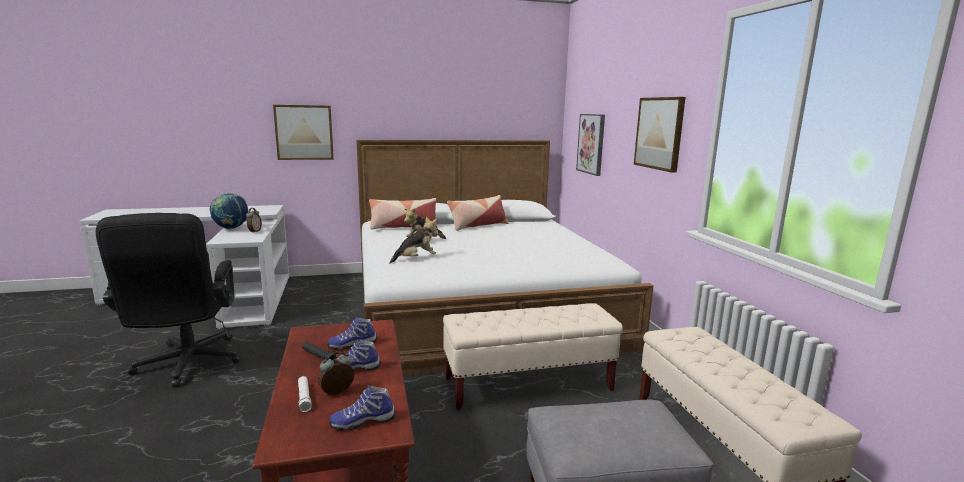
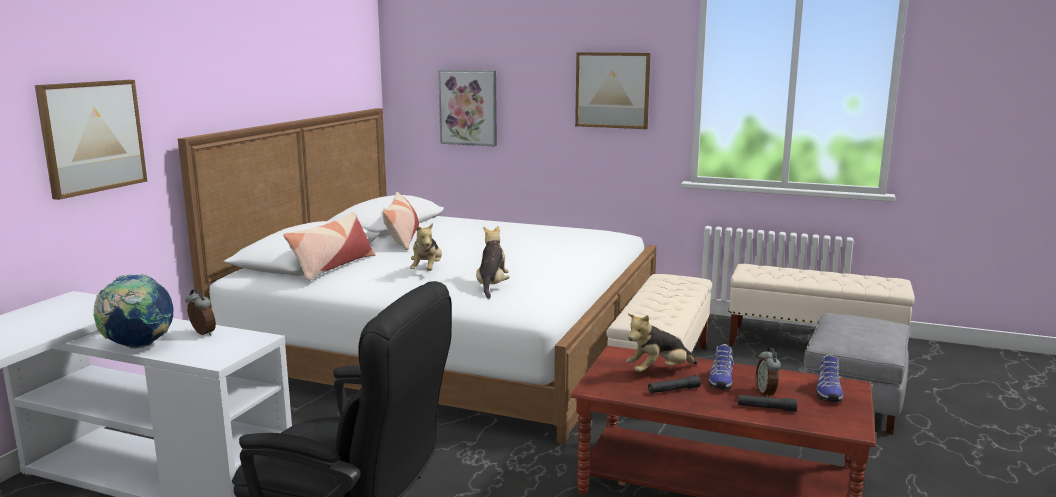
camera: 55 degrees left, 0 degrees up
white flashlight [298,376,312,412] -> black flashlight [738,395,797,412]
shoe [327,317,377,350] -> plush toy [626,314,697,372]

